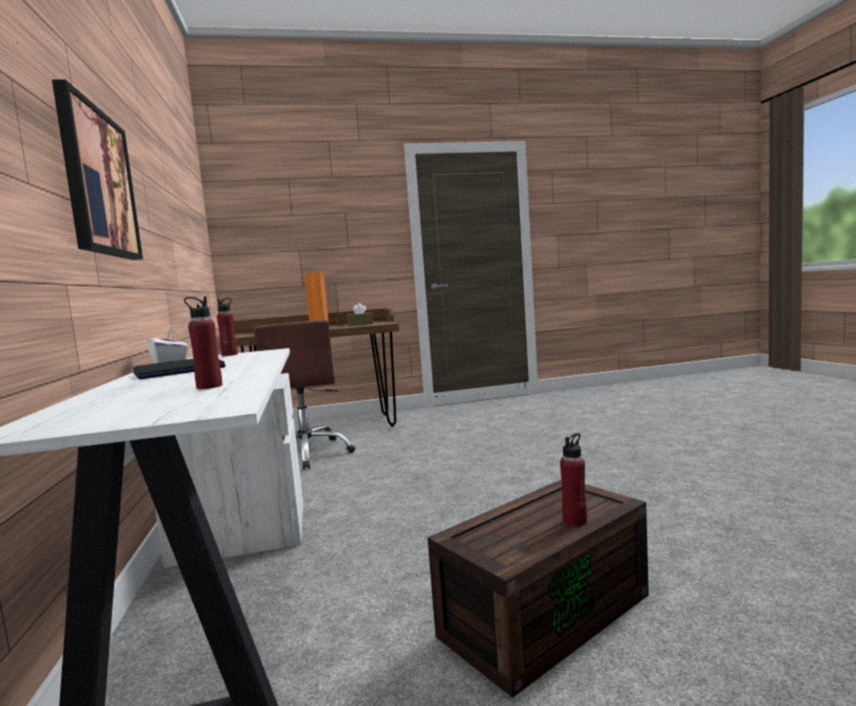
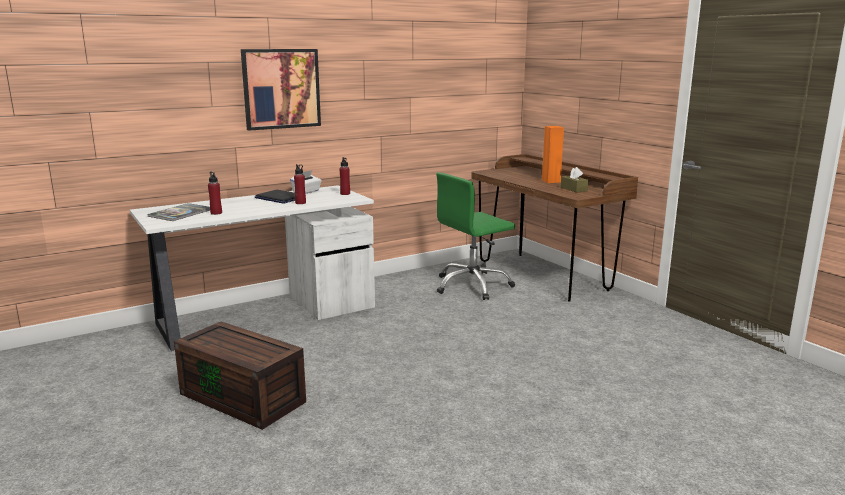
camera: 70 degrees right, 10 degrees up
brown office chair [254,320,355,470] -> green office chair [436,172,515,300]
red bottle [560,433,587,526] -> red bottle moved to [294,164,306,204]
none -> book [148,203,210,221]

